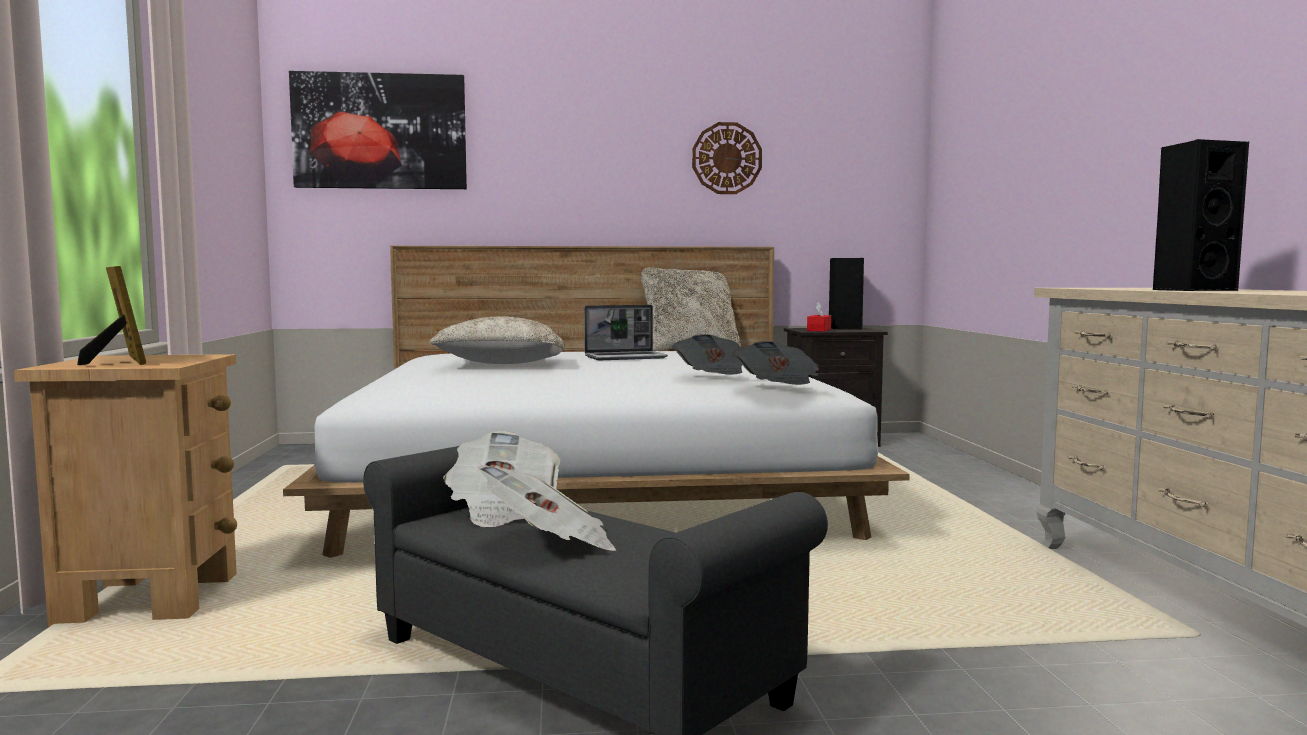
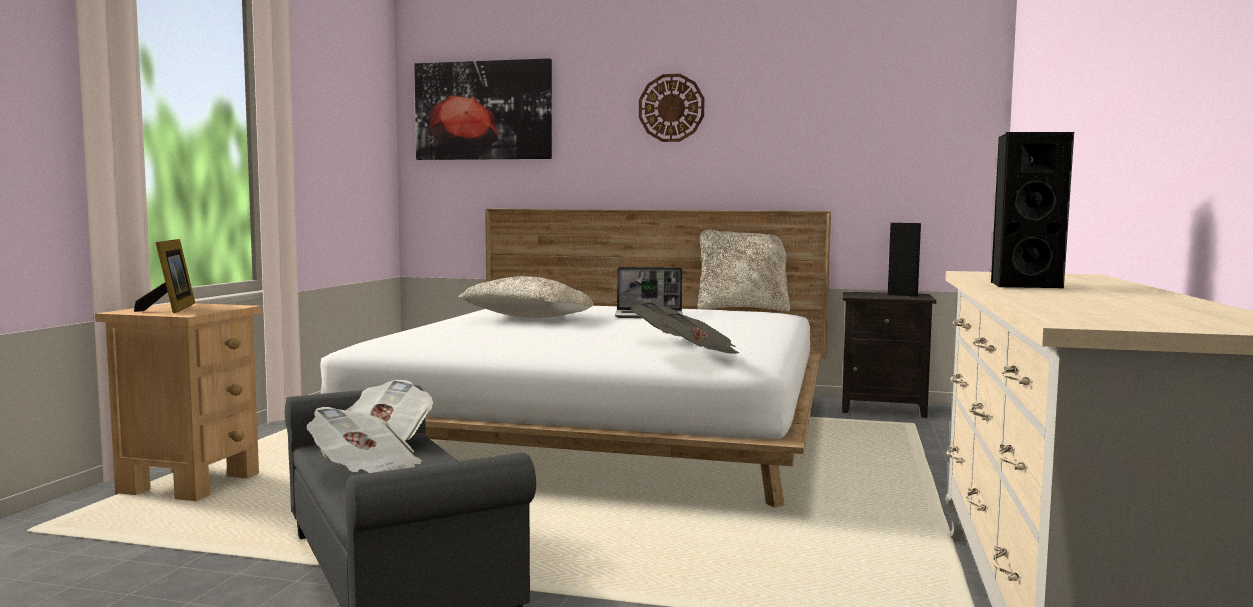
camera: 20 degrees right, 0 degrees up
wall clock [692,122,762,194] -> wall clock moved to [639,74,705,142]
red tissue box [807,302,831,332] -> none

